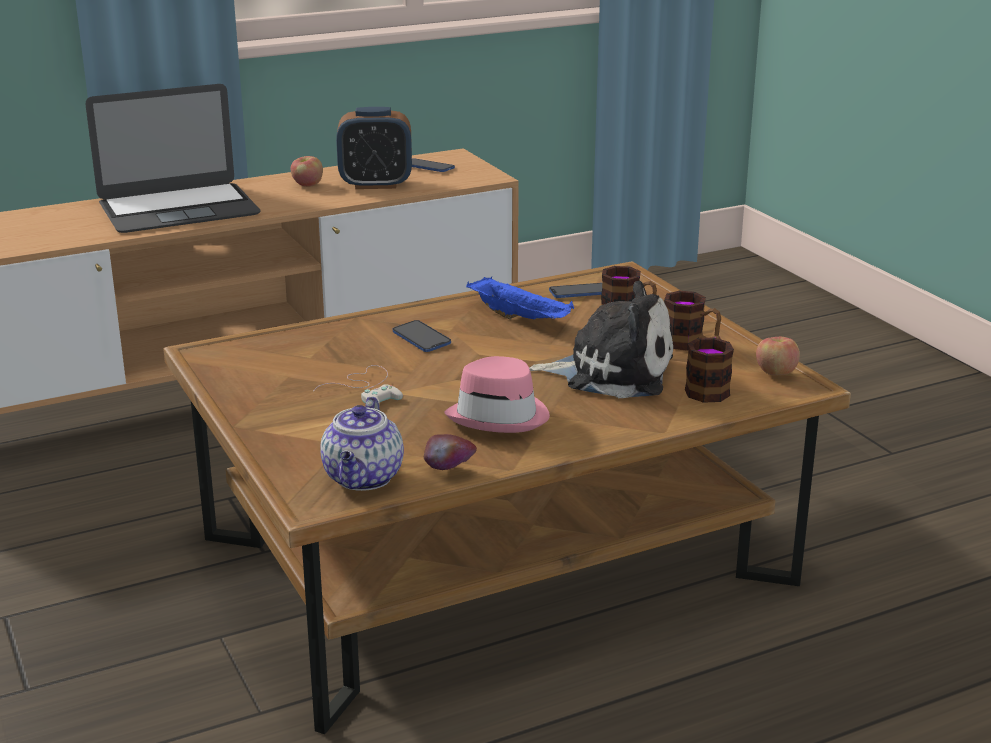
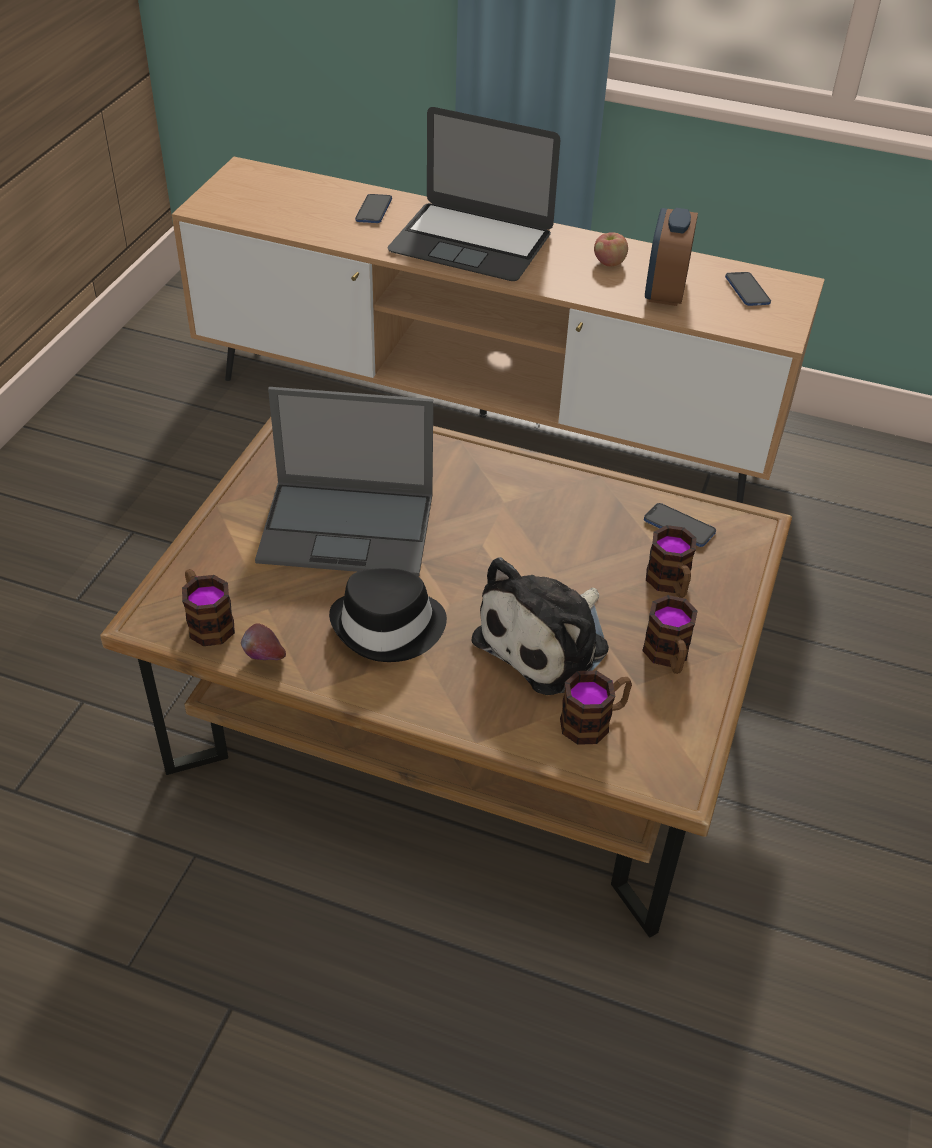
camera: 45 degrees right, 20 degrees up
white game controller [313,365,403,406] -> laptop [255,387,433,577]
teapot [321,397,404,491] -> mug [182,569,235,646]
alarm clock [336,107,412,189] -> alarm clock turned 60 degrees clockwise [645,208,698,306]
phone [393,320,451,352] -> phone moved to [355,194,392,223]
pink hat [444,356,550,433] -> black hat [329,568,447,662]
blue tray [466,277,574,319] -> none
plush toy [529,281,673,398] -> plush toy turned 75 degrees clockwise [471,557,609,695]
apple [756,337,800,375] -> none

